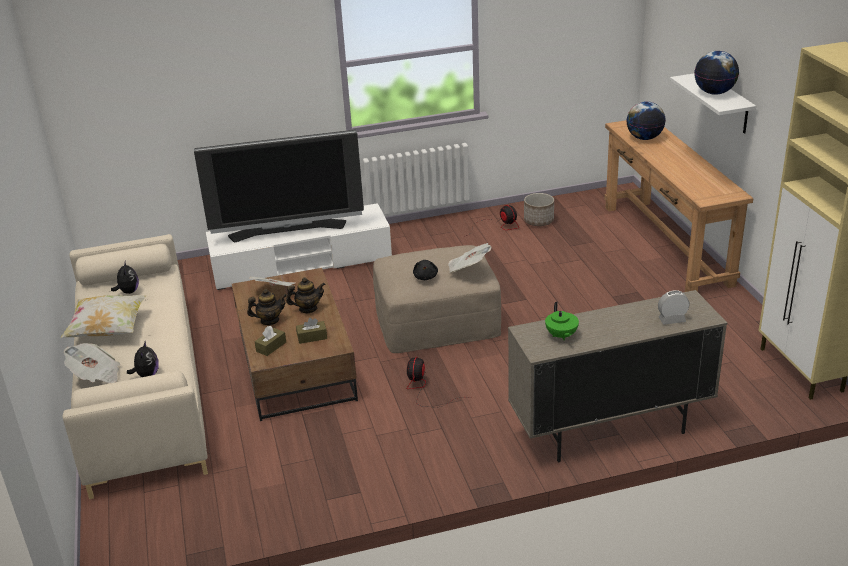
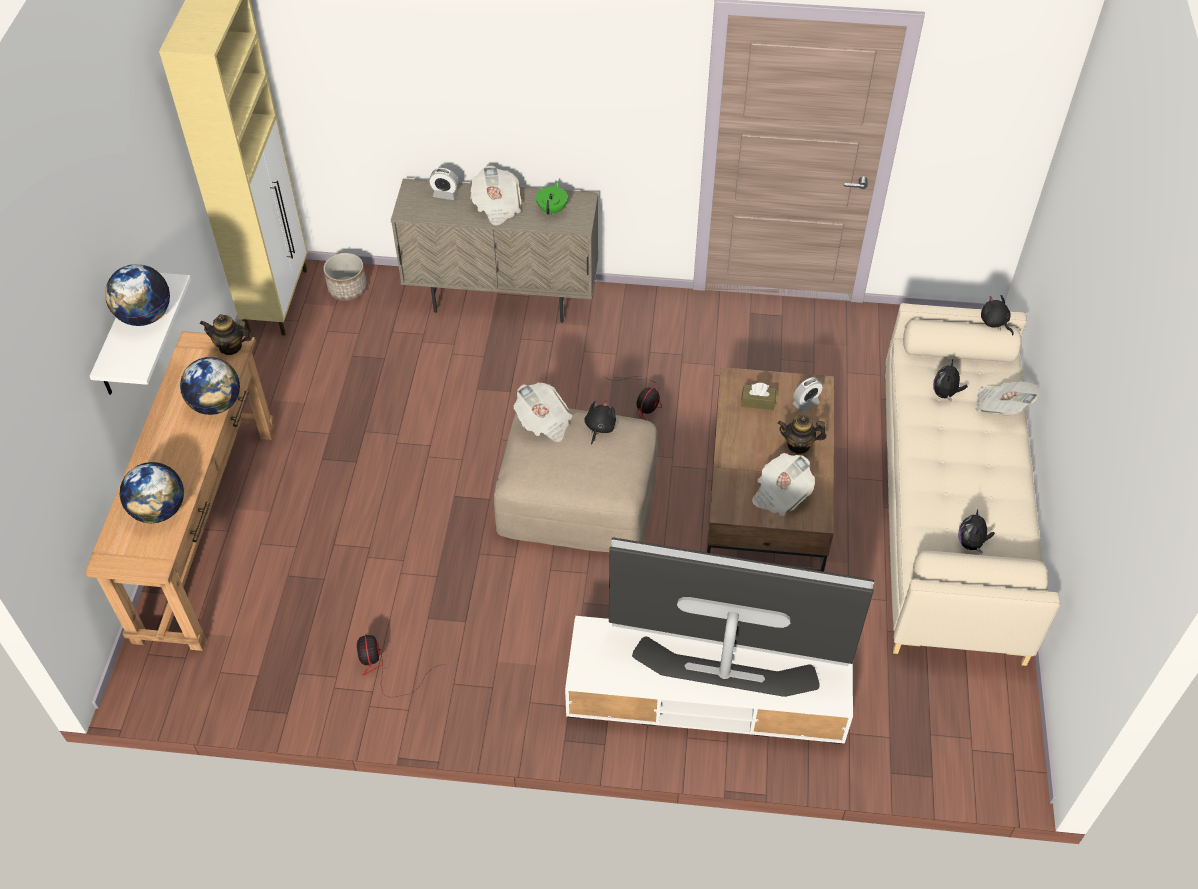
camera: 160 degrees left, 20 degrees up
pillow [61,295,147,338] -> none
brown tissue box [254,326,286,356] -> alarm clock [792,377,823,412]
teapot [286,277,325,313] -> teapot moved to [200,314,253,355]
planter [524,193,554,226] -> planter moved to [323,253,367,301]
none -> globe [180,357,240,415]
none -> newspaper [470,166,521,226]
none -> black plush toy [981,295,1014,335]

